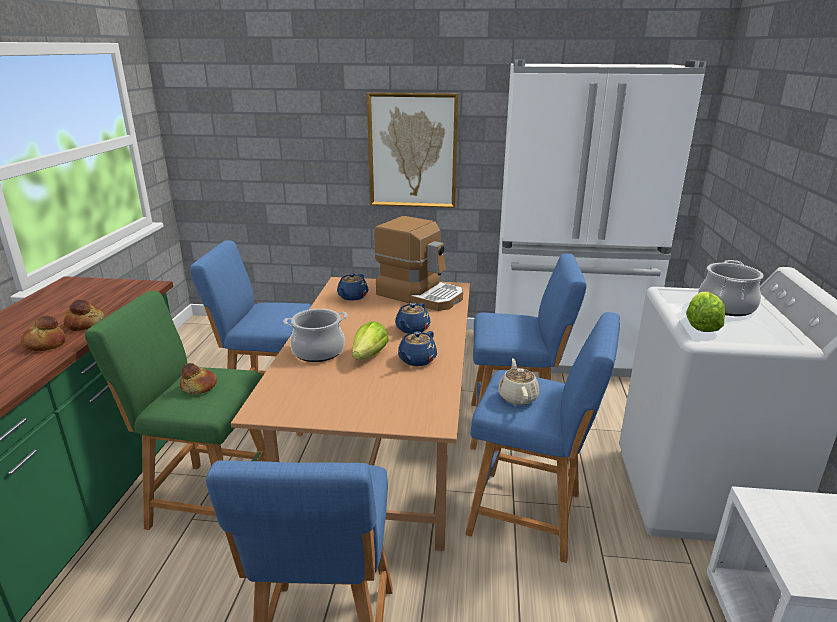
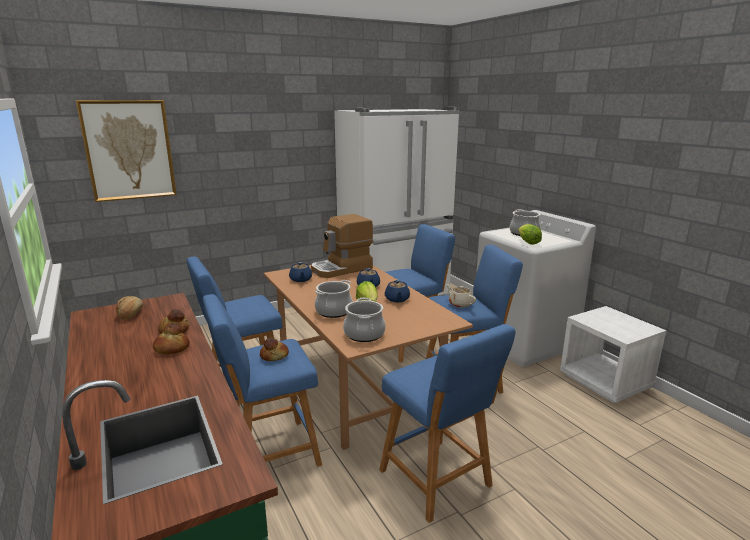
camera: 35 degrees left, 5 degrees down
green stool [85,291,267,530] -> blue stool [203,294,322,467]
picture [367,92,459,208] -> picture moved to [76,100,177,202]
coffee machine [374,216,463,311] -> coffee machine turned 150 degrees clockwise [311,214,373,278]
none -> bread [116,296,143,320]
none -> cooking pot [343,298,386,342]

